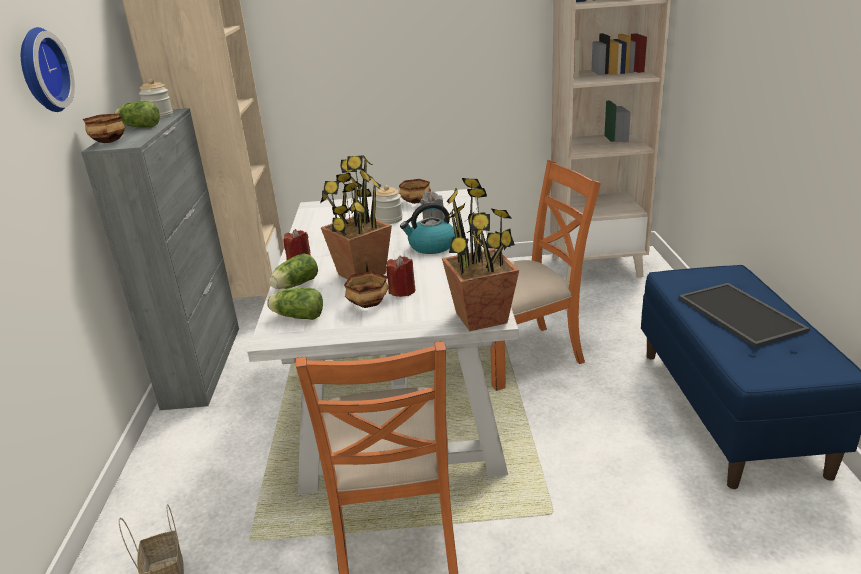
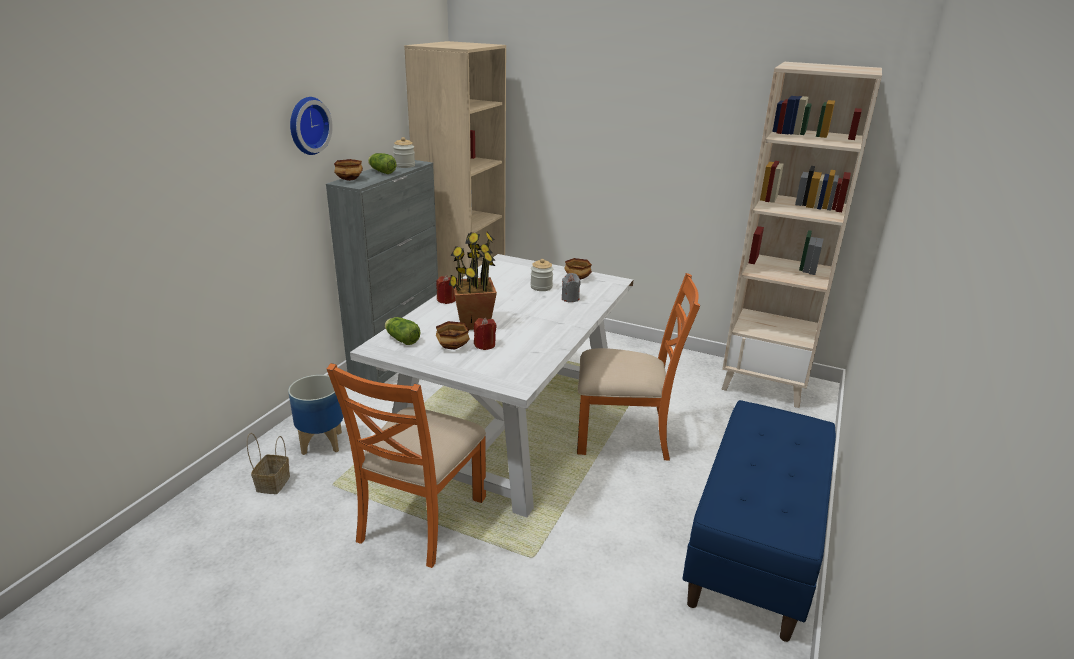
camera: 25 degrees right, 0 degrees up
lettuce [269,254,318,289] -> none
kettle [400,203,455,254] -> none
potted plant [442,178,519,331] -> none
tray [679,283,810,348] -> none
none -> planter [288,375,343,455]

